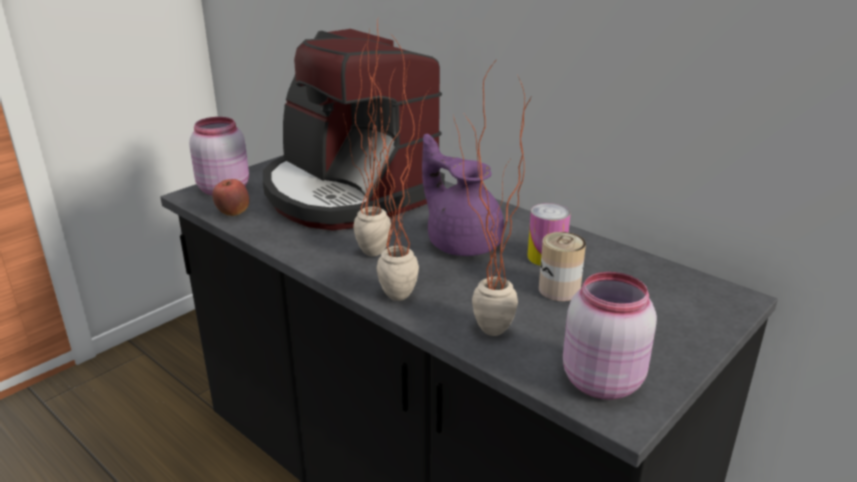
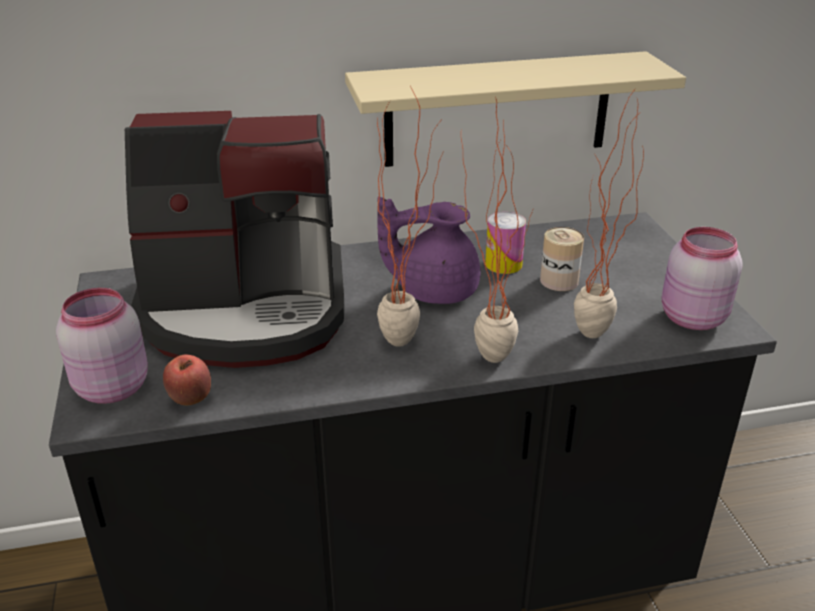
camera: 55 degrees left, 5 degrees up
none -> beige shelf [345,51,686,167]

